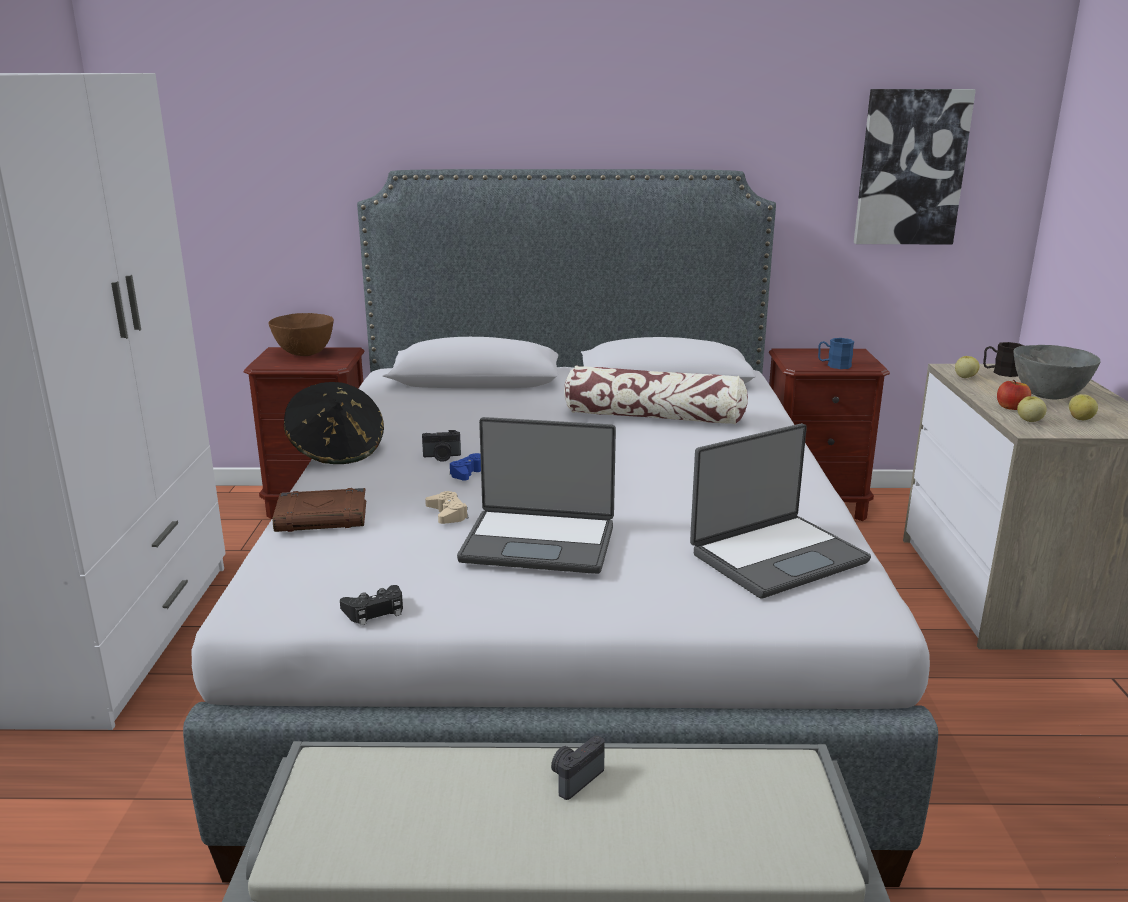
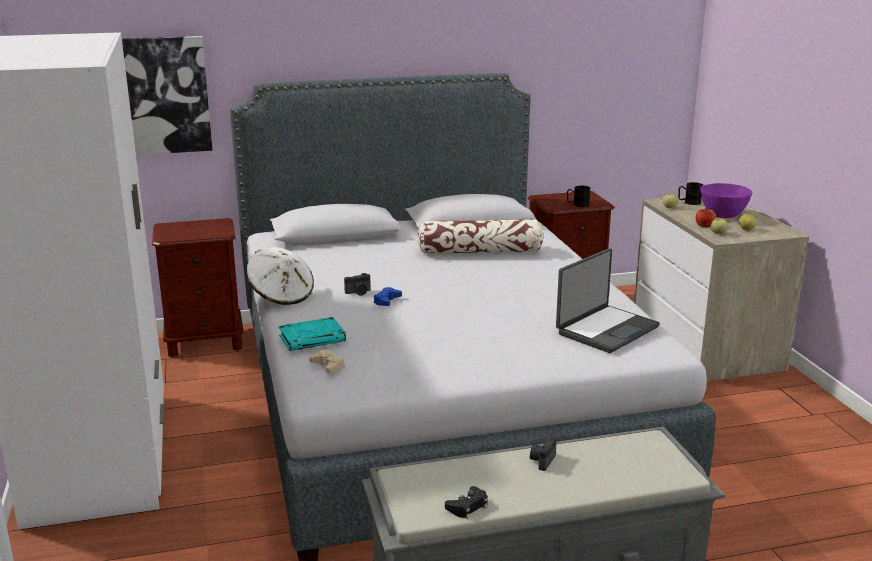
camera: 15 degrees left, 0 degrees up
brown bowl [268,313,334,356] -> none
brown book [273,488,366,532] -> turquoise book [279,317,346,351]
black hat [284,382,384,464] -> white hat [247,247,314,305]
black game controller [340,585,403,626] -> black game controller moved to [445,486,488,519]
beige game controller [425,491,469,524] -> beige game controller moved to [309,350,344,373]
laptop [457,417,616,574] -> none
blue mug [818,338,855,369] -> black mug [567,185,591,207]
picture [854,89,976,244] -> picture moved to [122,36,212,155]
grey bowl [1013,345,1100,399] -> purple bowl [700,183,752,218]

